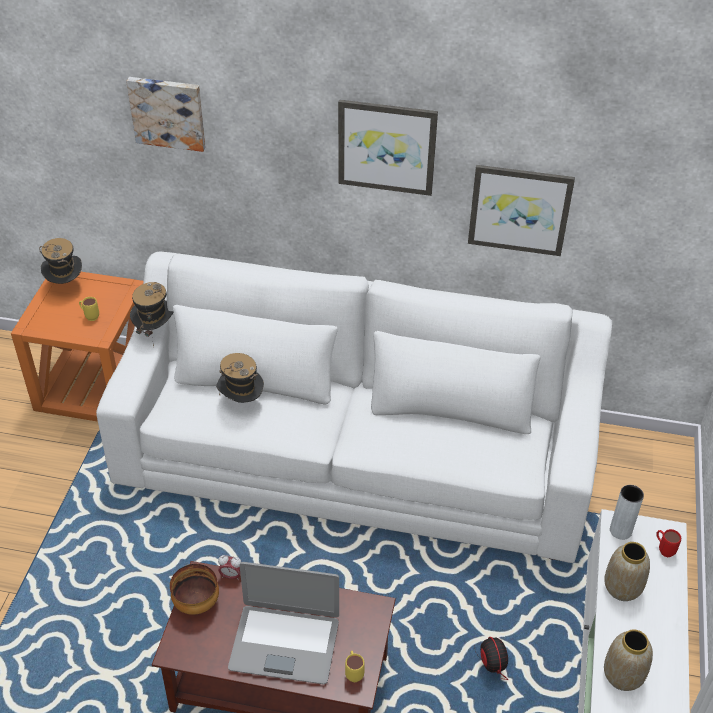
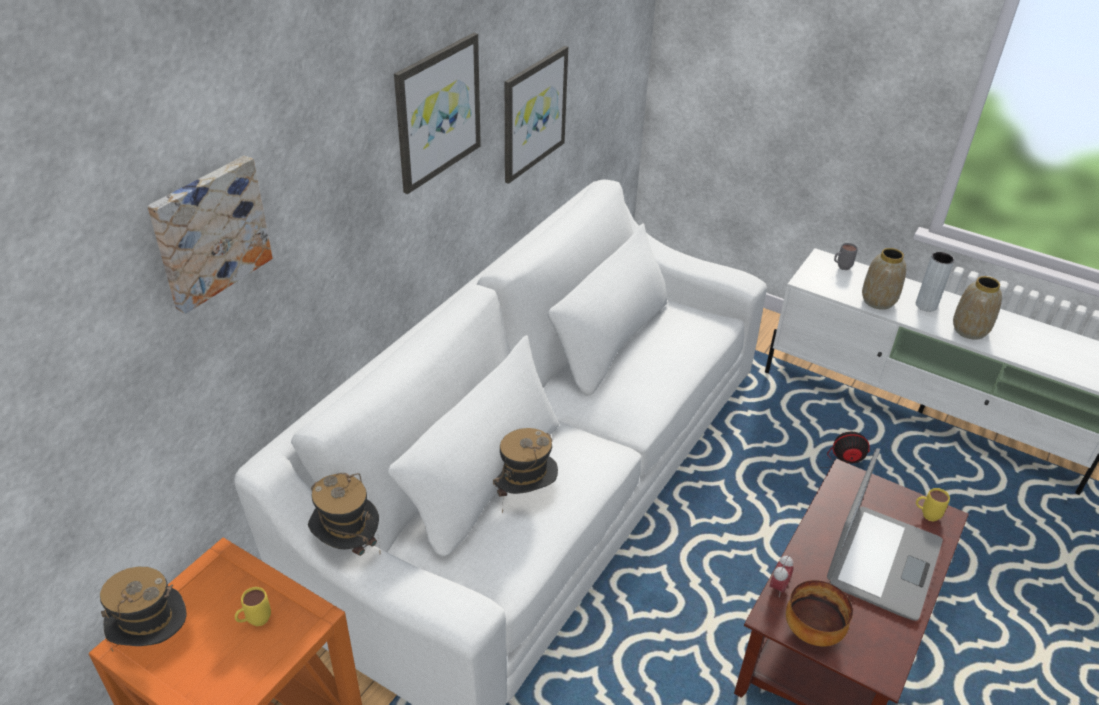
camera: 70 degrees left, 5 degrees down
grey vase [610,485,644,540] -> grey vase moved to [916,252,954,312]
red mug [656,529,681,557] -> grey mug [834,243,858,270]

